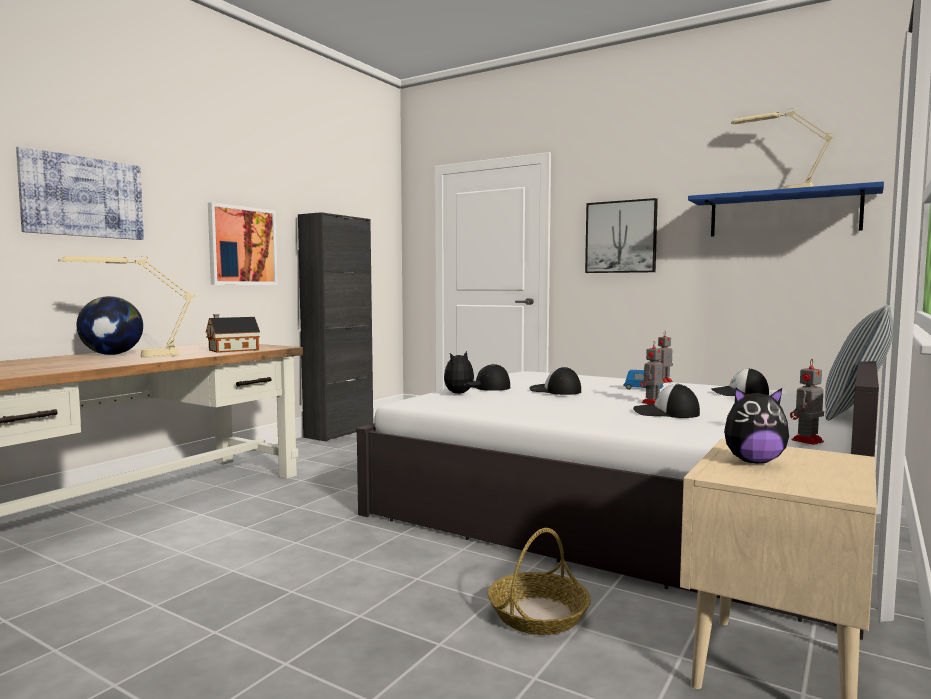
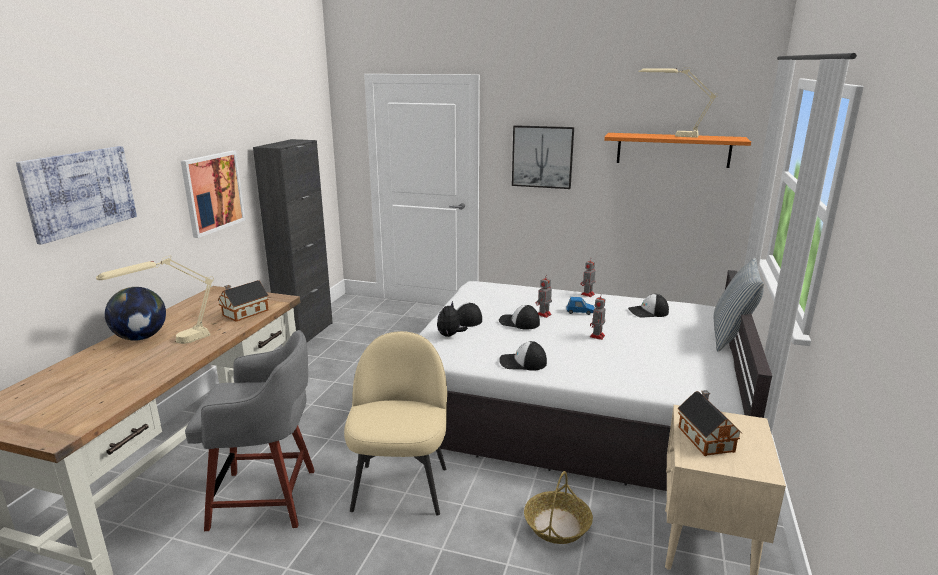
camera: 15 degrees left, 15 degrees up
cap [633,384,700,418] -> cap moved to [499,341,547,371]
blue shelf [688,181,884,237] -> orange shelf [604,133,751,168]
plush toy [724,388,789,464] -> toy house [678,390,742,456]
toy robot [790,359,824,445] -> toy robot moved to [536,275,552,318]
none -> grey stool [185,330,315,531]
none -> beige chair [344,331,447,516]

